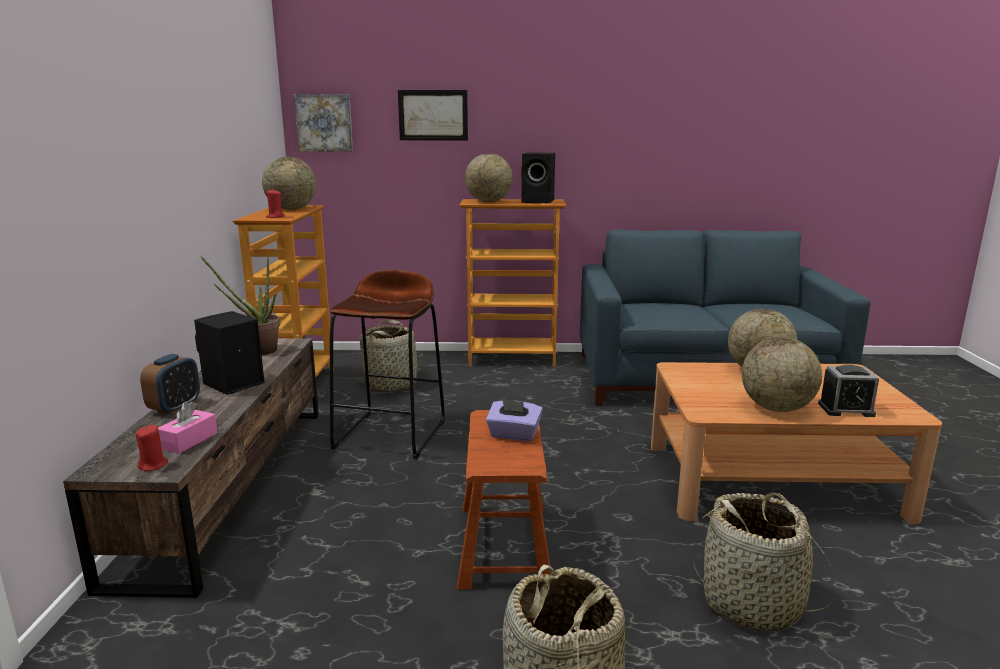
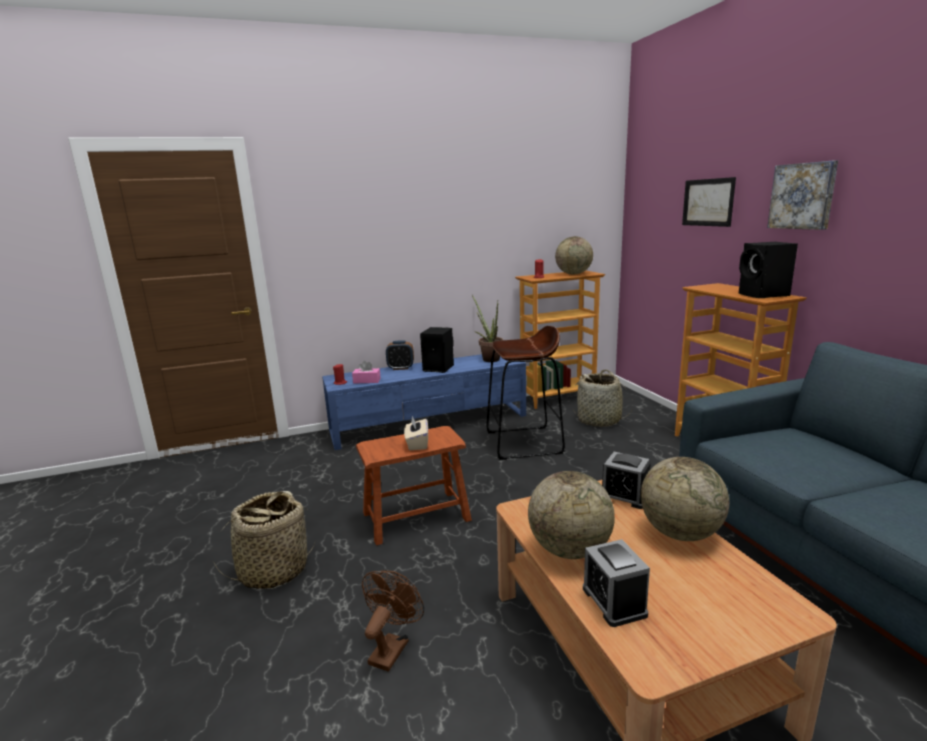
camera: 70 degrees right, 0 degrees up
brown tv stand [63,338,319,598] -> blue tv stand [322,354,526,450]
picture [294,94,353,152] -> picture moved to [767,160,838,230]
globe [465,153,513,202] -> none
purple tissue box [486,399,543,442] -> beige tissue box [404,416,428,450]
basket [693,493,838,632] -> brown fan [362,570,424,671]
none -> alarm clock [602,452,651,509]

